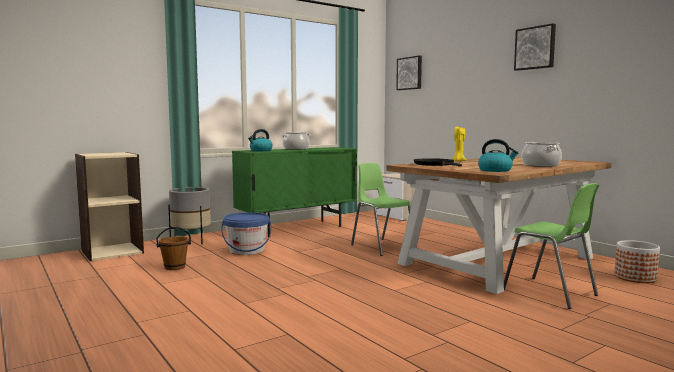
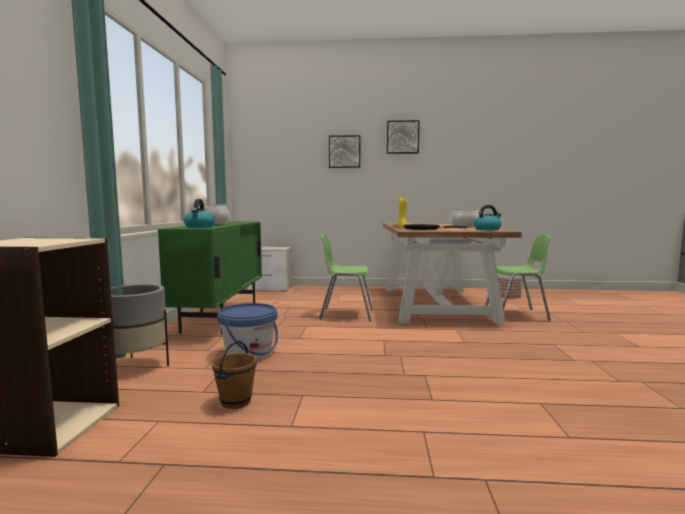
camera: 50 degrees left, 0 degrees up
picture [396,56,422,90] -> picture moved to [329,135,360,168]

